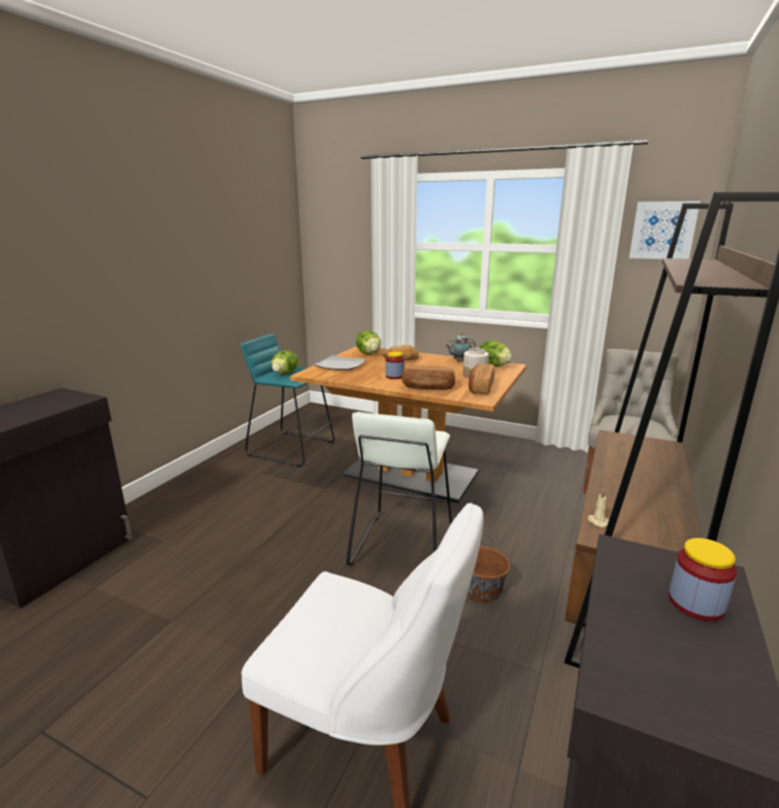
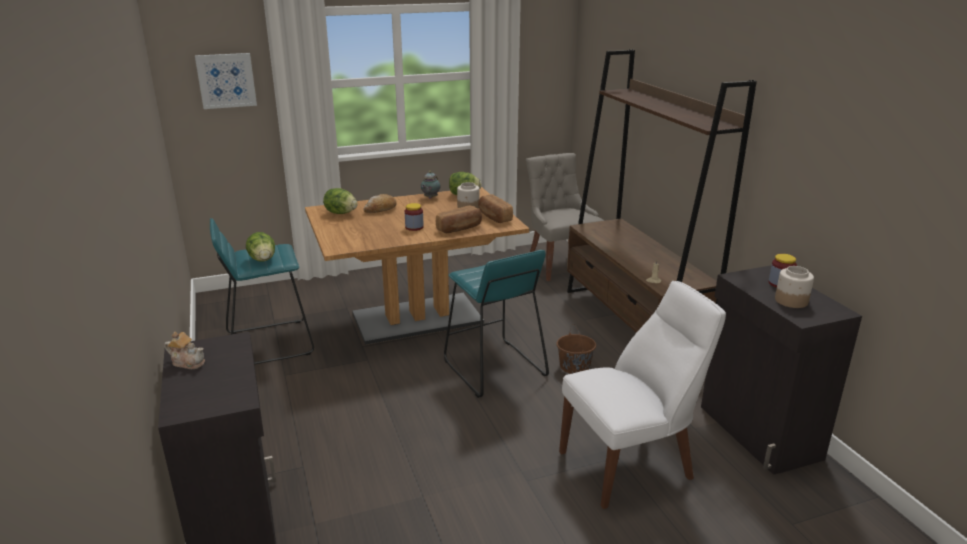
camera: 45 degrees left, 5 degrees up
plate [314,355,366,370] -> none
white stool [346,412,452,565] -> turquoise stool [444,250,549,398]
picture [629,201,700,259] -> picture moved to [195,53,257,109]
none -> teapot [164,332,205,369]
none -> jar [775,266,814,308]

